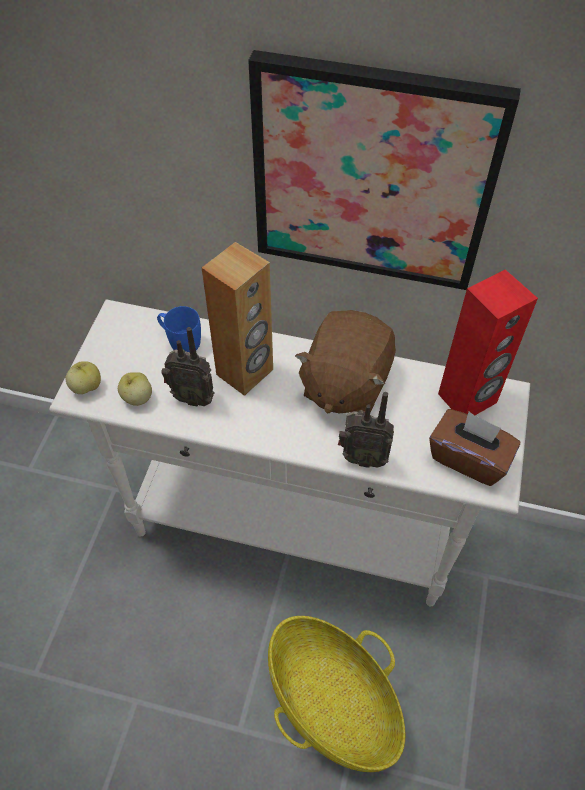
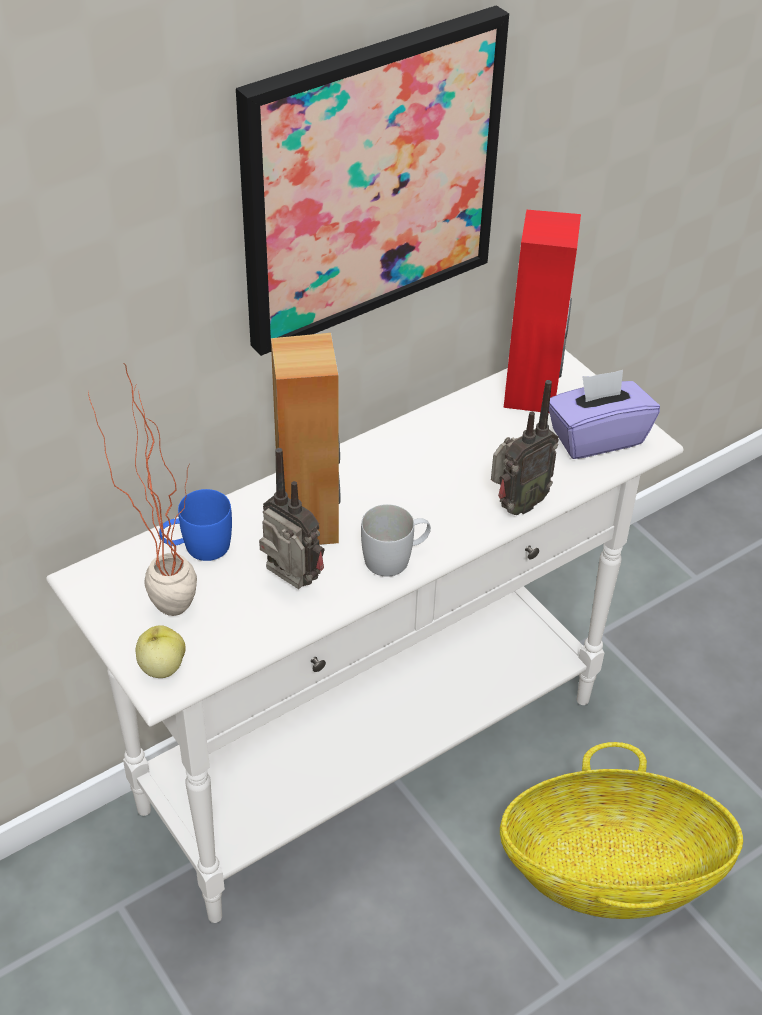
camera: 50 degrees left, 10 degrees down
apple [118,372,152,406] -> none
radio [161,327,215,407] -> radio turned 105 degrees counterclockwise [259,448,325,589]
brown plush toy [295,310,396,413] -> none
brown tissue box [429,409,520,486] -> purple tissue box [549,370,660,459]
none -> potted plant [88,364,197,616]
none -> white mug [361,504,431,577]

